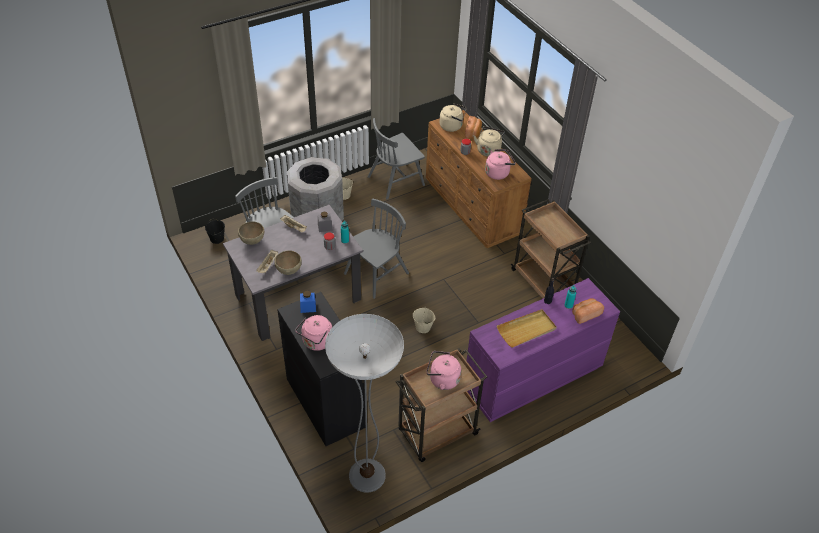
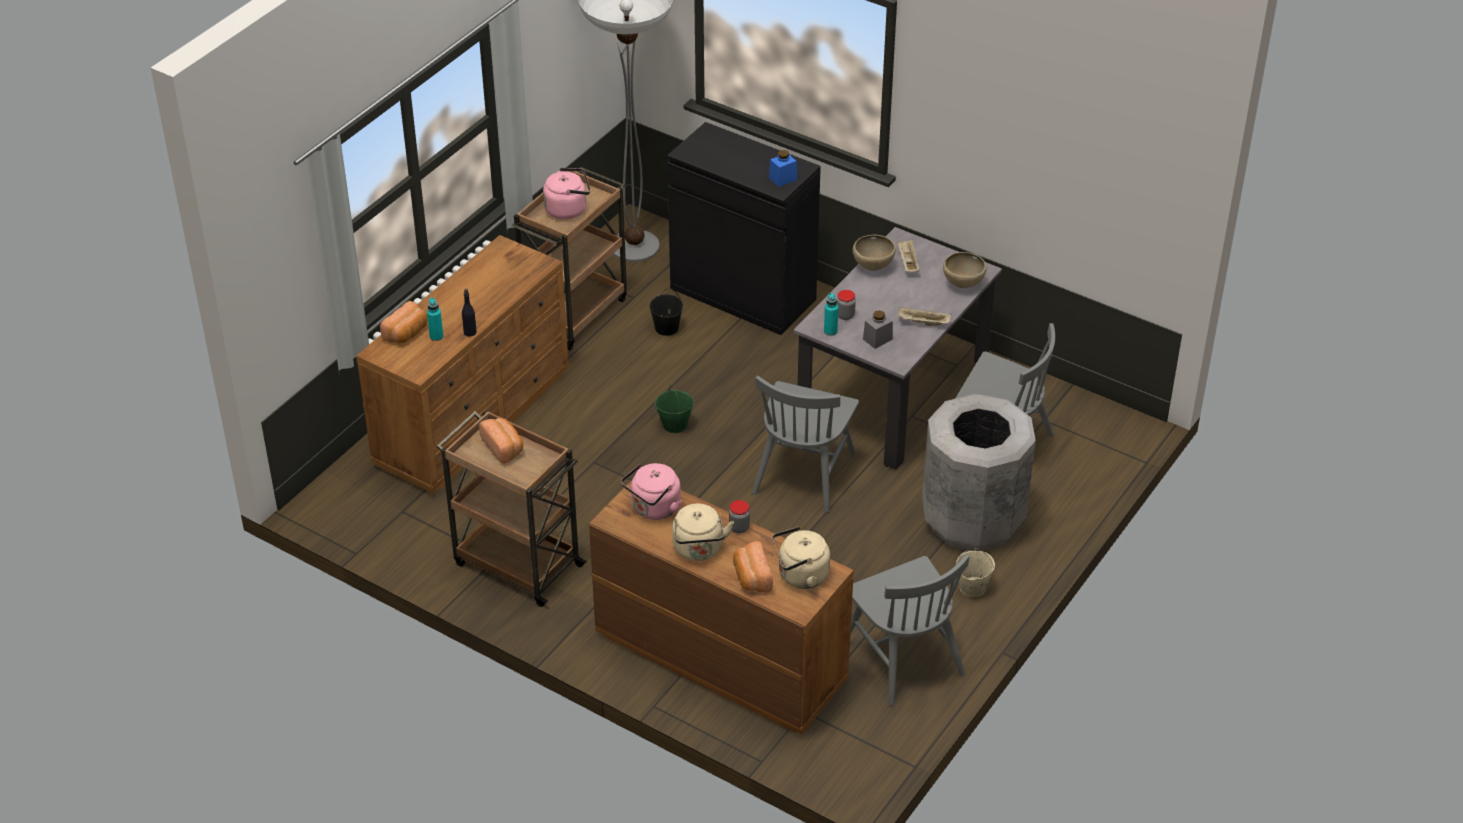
camera: 155 degrees right, 5 degrees down
black bucket [205,219,225,244] -> black bucket moved to [650,289,683,336]
pink kettle [295,315,332,351] -> none
grey chair [368,118,425,200] -> grey chair turned 120 degrees clockwise [850,554,969,706]
beige bucket [413,306,435,333] -> green bucket [655,384,694,433]
purple dresser [467,278,620,422] -> brown dresser [356,235,569,493]
beige tray [497,309,557,348] -> none
none -> bread [479,418,523,464]

